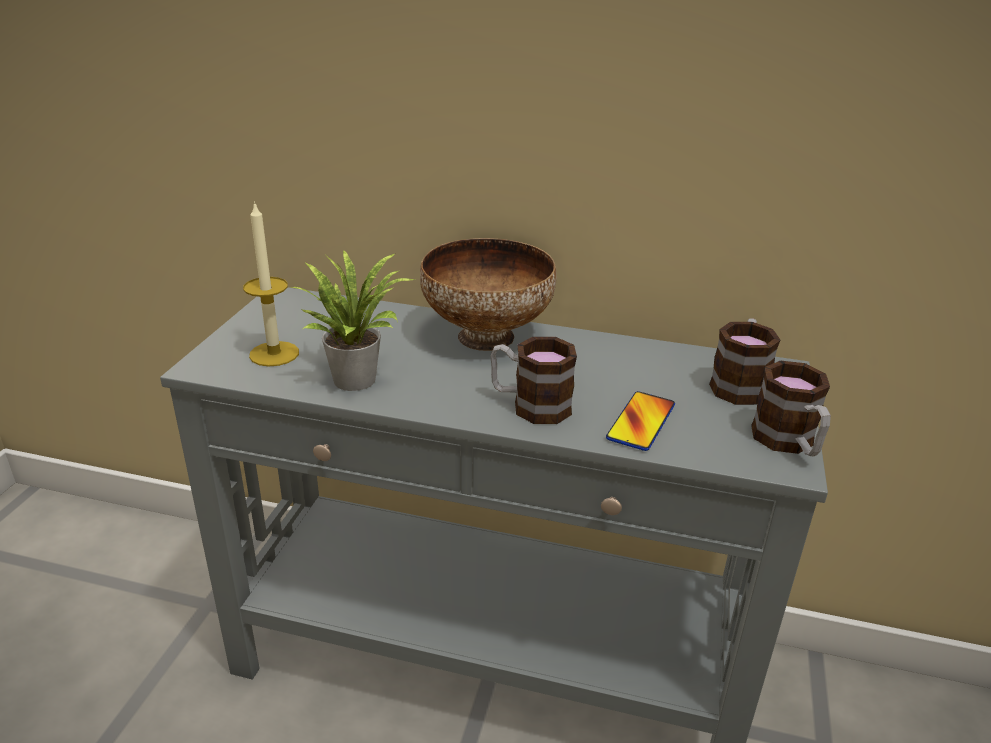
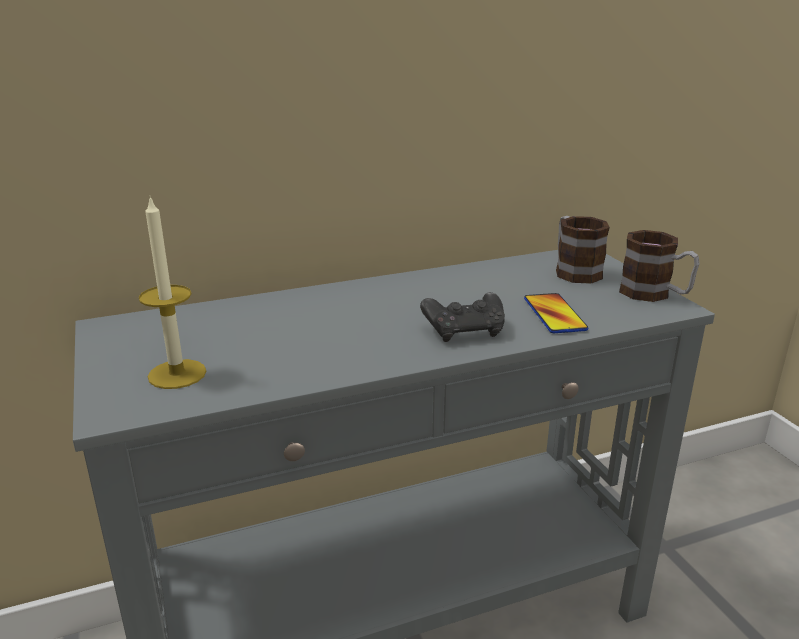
camera: 35 degrees left, 5 degrees down
potted plant [292,250,415,391] -> none
bowl [420,238,557,351] -> none
mug [490,337,577,424] -> black game controller [420,292,505,342]

